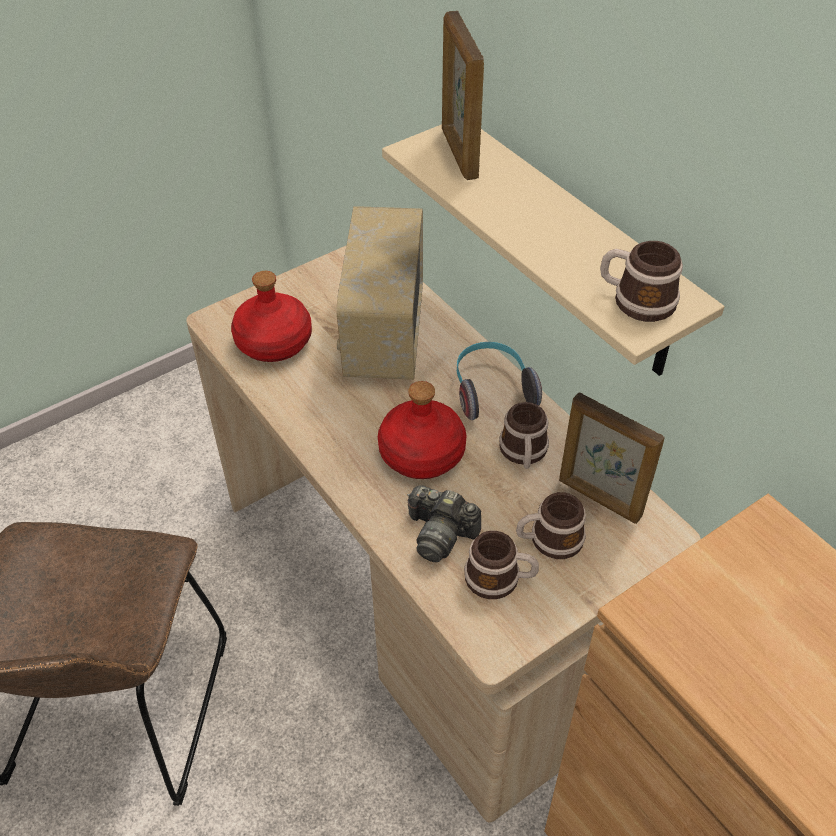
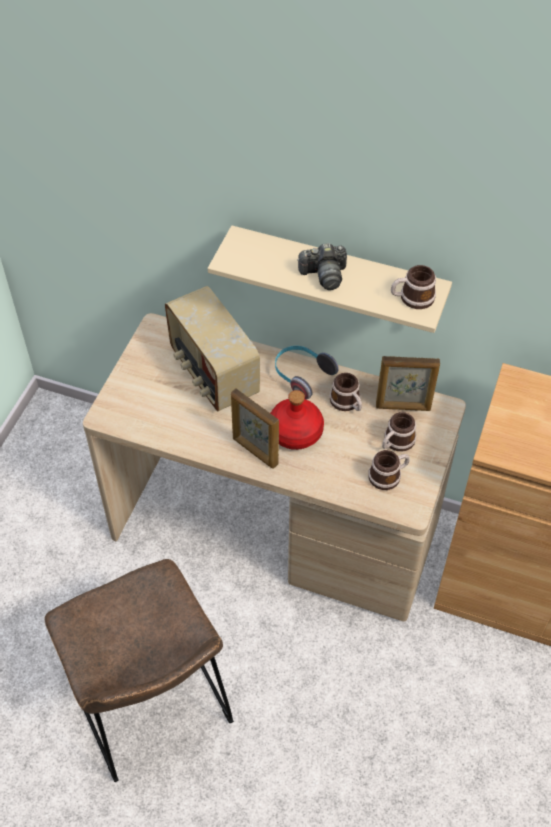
camera: 35 degrees left, 5 degrees up
red bottle [231,271,312,362] -> none
camera [407,485,481,562] -> camera moved to [298,243,347,290]
picture frame [442,11,484,180] -> picture frame moved to [231,388,279,469]

